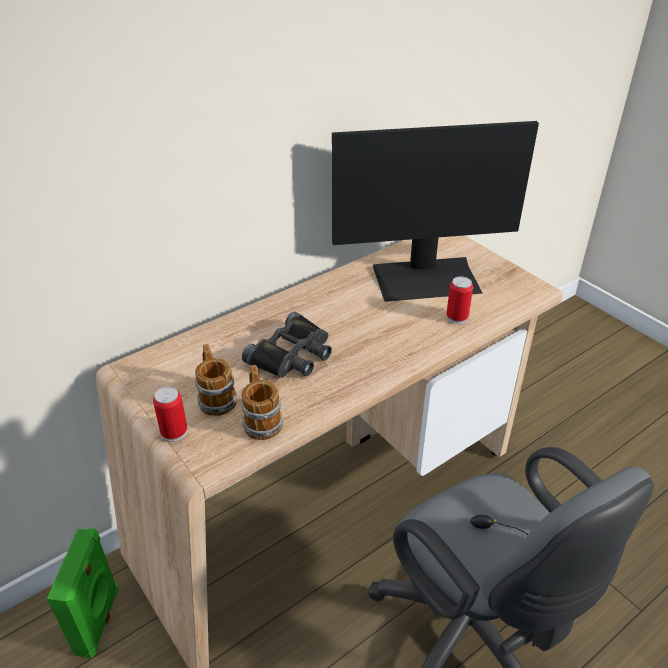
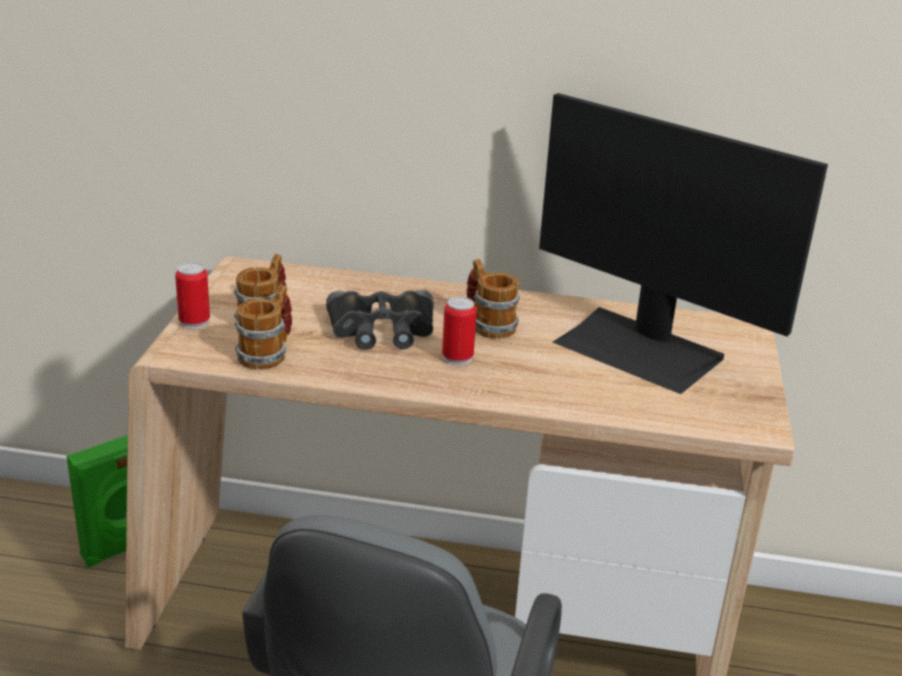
camera: 45 degrees right, 10 degrees down
can [446,276,473,324] -> can moved to [442,297,477,365]
none -> mug [466,259,520,338]

